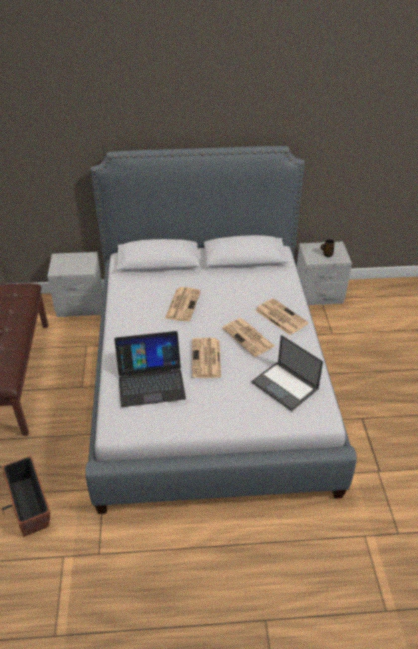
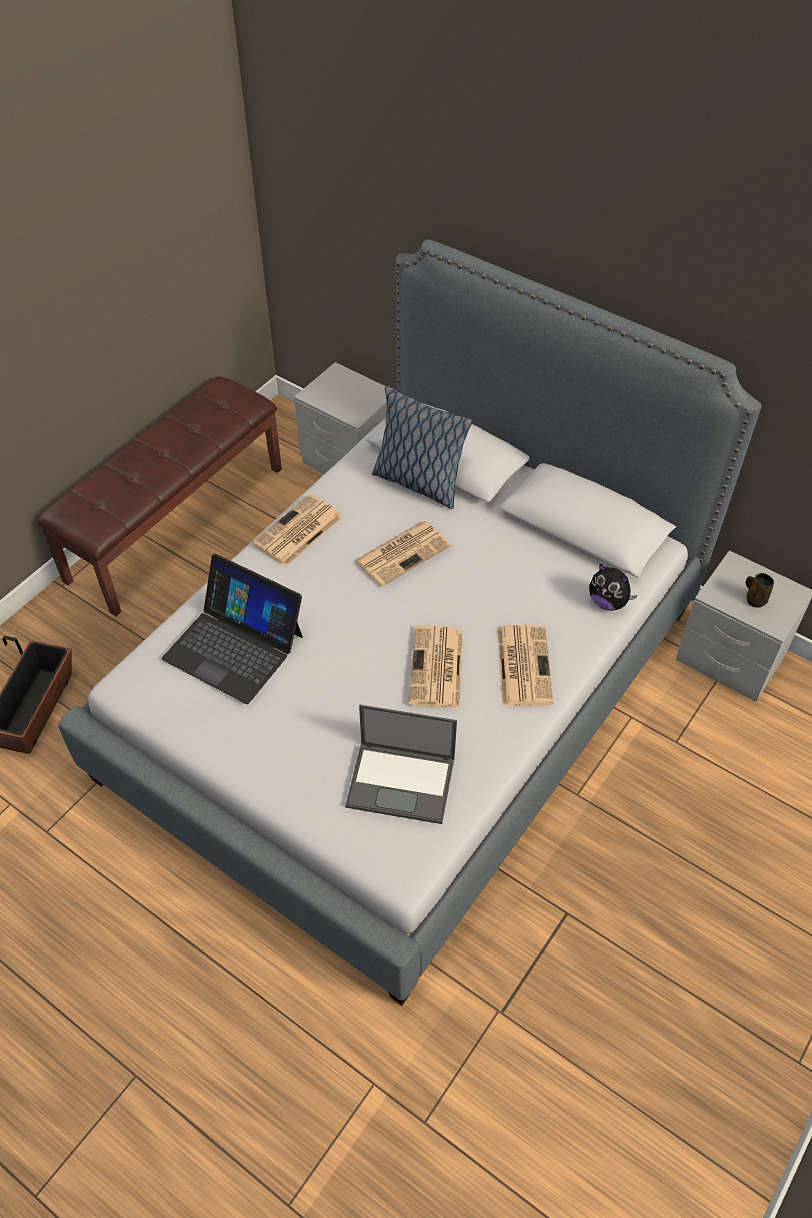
camera: 40 degrees right, 10 degrees up
newspaper [192,338,221,378] -> newspaper moved to [252,494,343,566]
laptop [252,335,323,411] -> laptop turned 75 degrees counterclockwise [345,705,457,824]
none -> pillow [372,386,473,509]
none -> plush toy [589,563,637,611]

